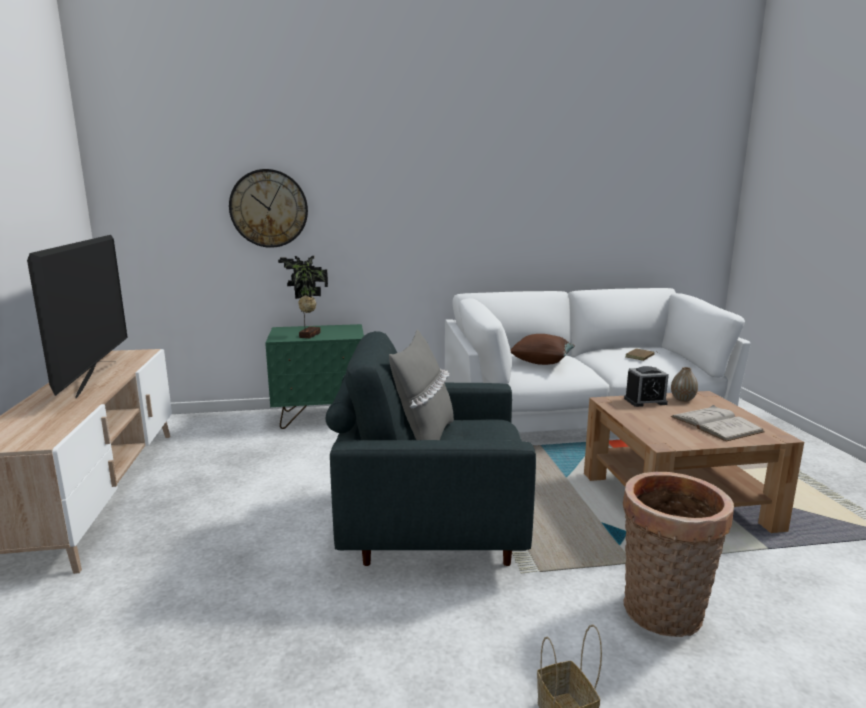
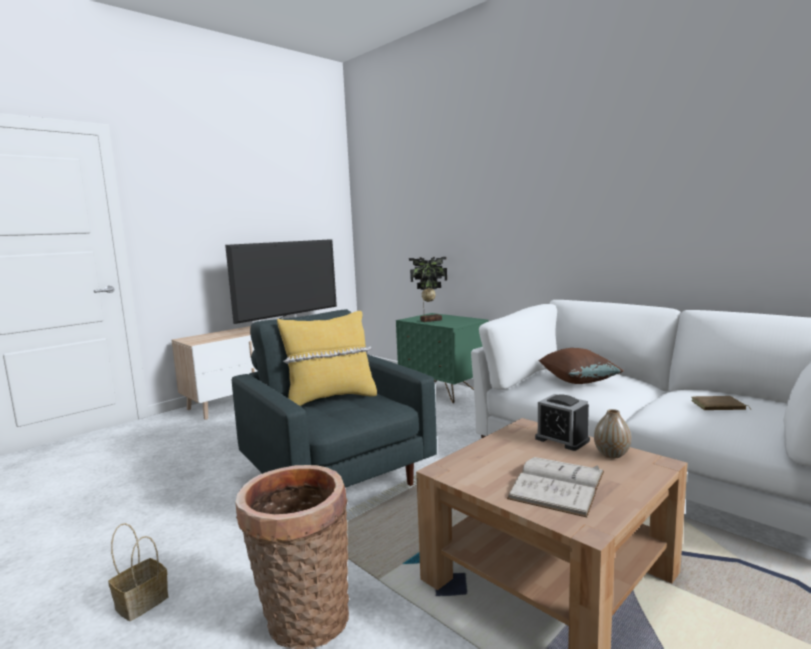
camera: 55 degrees right, 5 degrees down
wall clock [229,169,308,248] -> none
grey pillow [389,329,454,440] -> yellow pillow [277,311,377,406]

